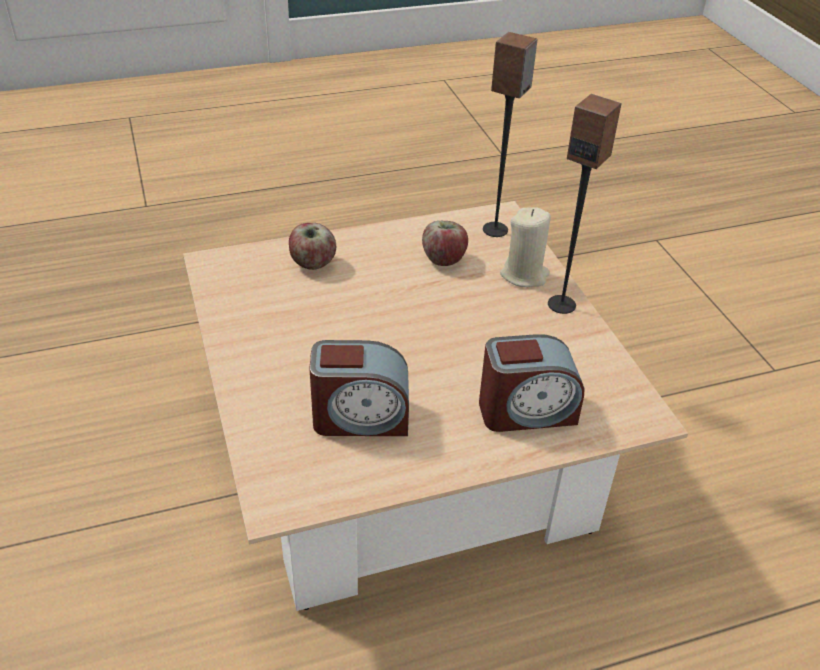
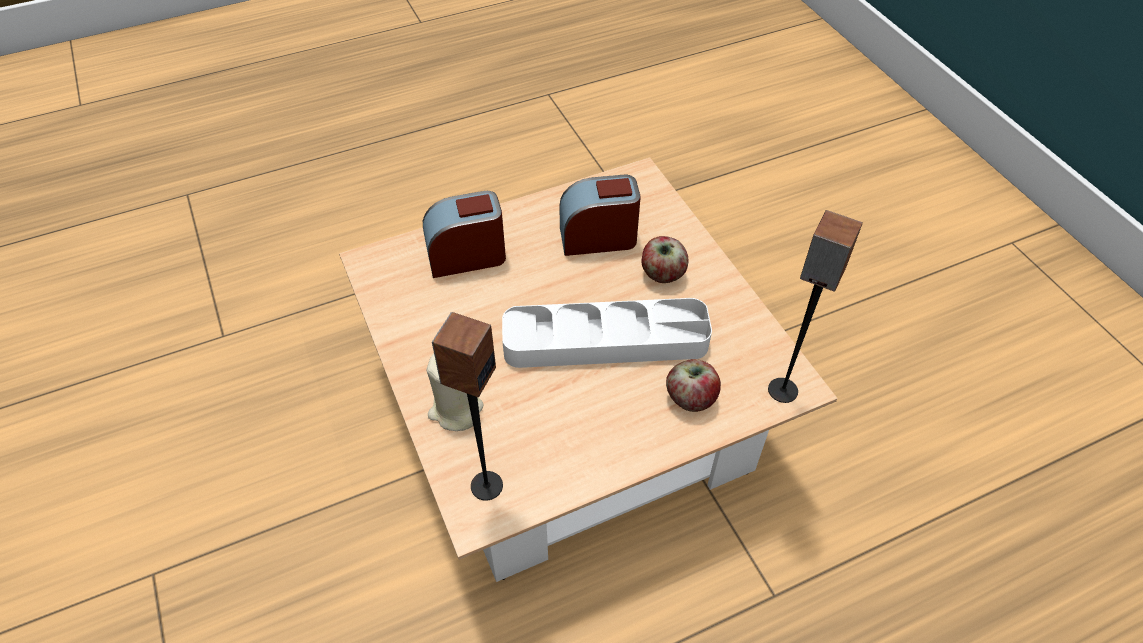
camera: 175 degrees right, 10 degrees up
apple [422,221,468,266] -> apple moved to [642,236,688,283]
speaker [548,94,622,314] -> speaker moved to [768,210,863,403]
none -> white tray [502,298,712,368]

